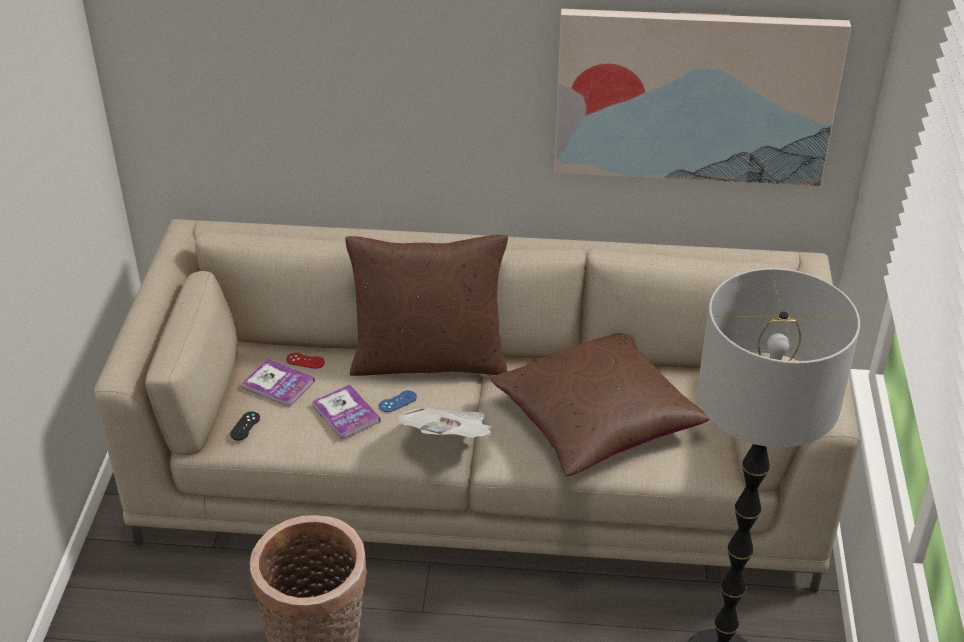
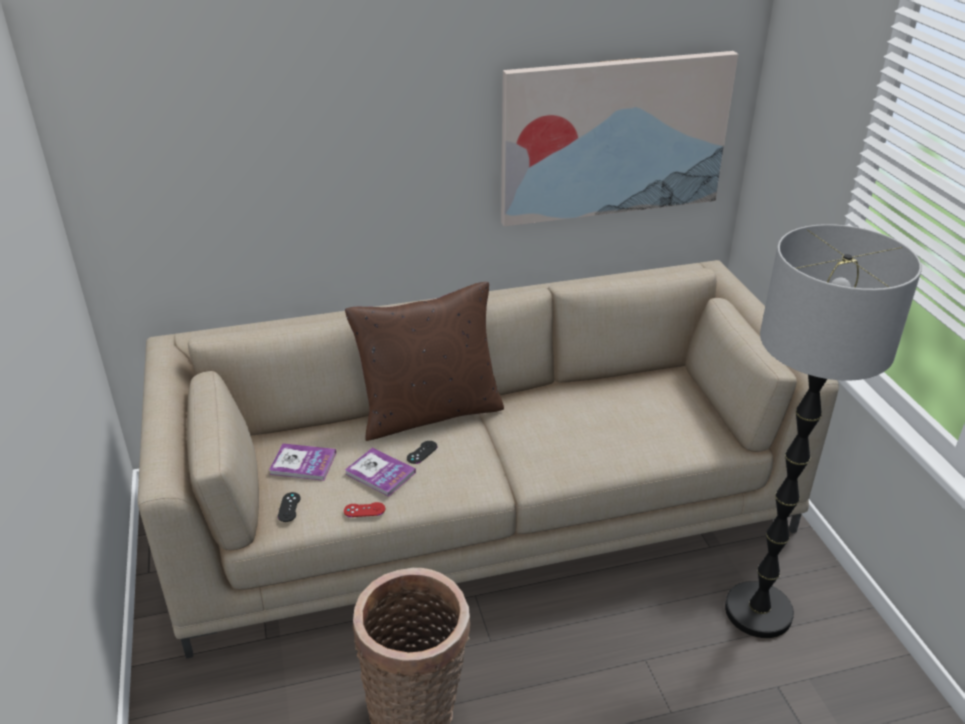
camera: 20 degrees left, 5 degrees down
red game controller [286,352,325,369] -> red game controller moved to [344,502,385,517]
blue game controller [379,390,417,412] -> black game controller [407,441,437,464]
newspaper [398,407,493,438] -> none
brown pillow [490,333,710,476] -> none

